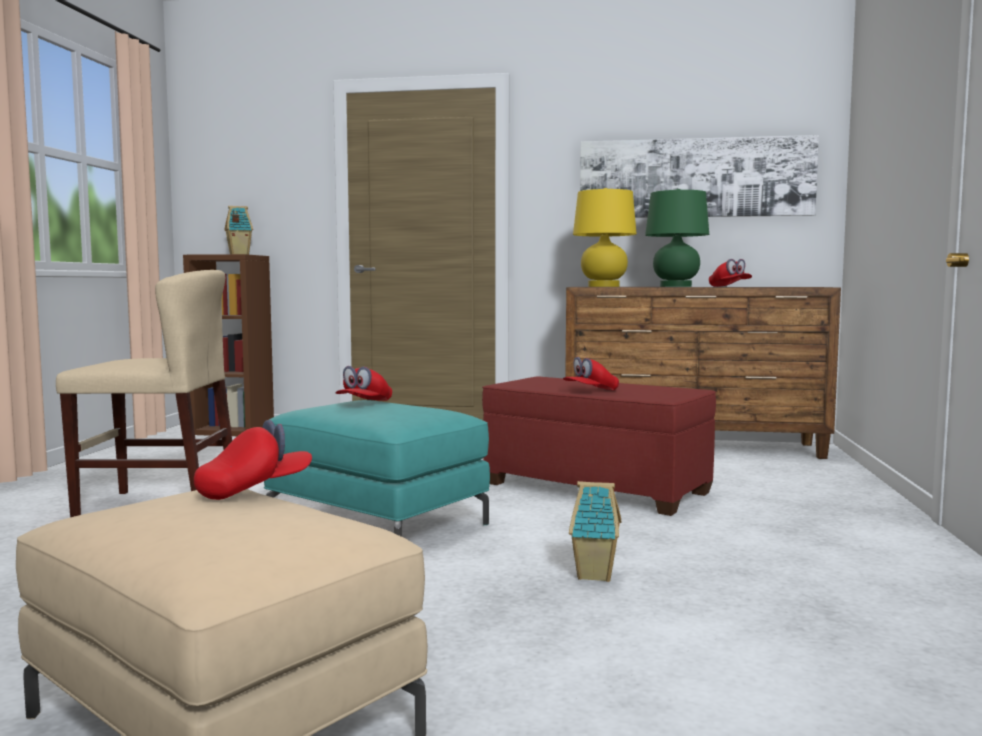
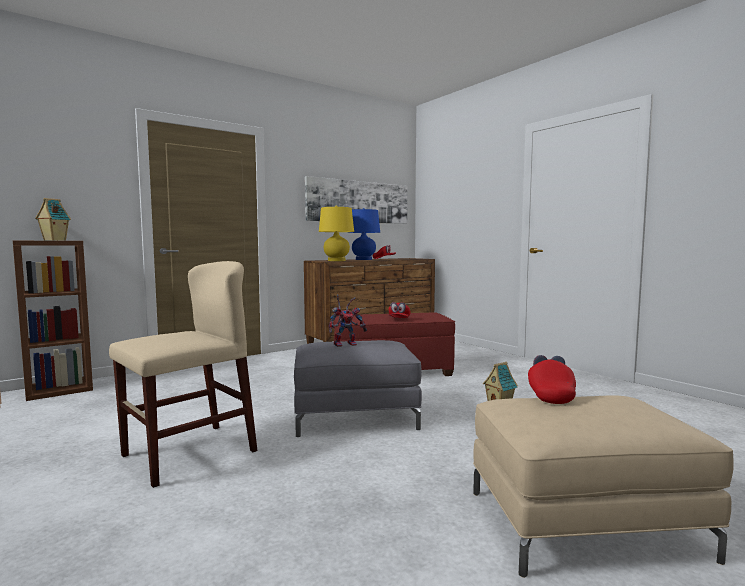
camera: 45 degrees left, 0 degrees up
turquoise ottoman [264,400,490,537] -> grey ottoman [294,340,422,437]
red cap [336,366,392,401] -> toy robot [328,295,367,347]
green table lamp [645,189,709,287] -> blue table lamp [347,208,380,260]

